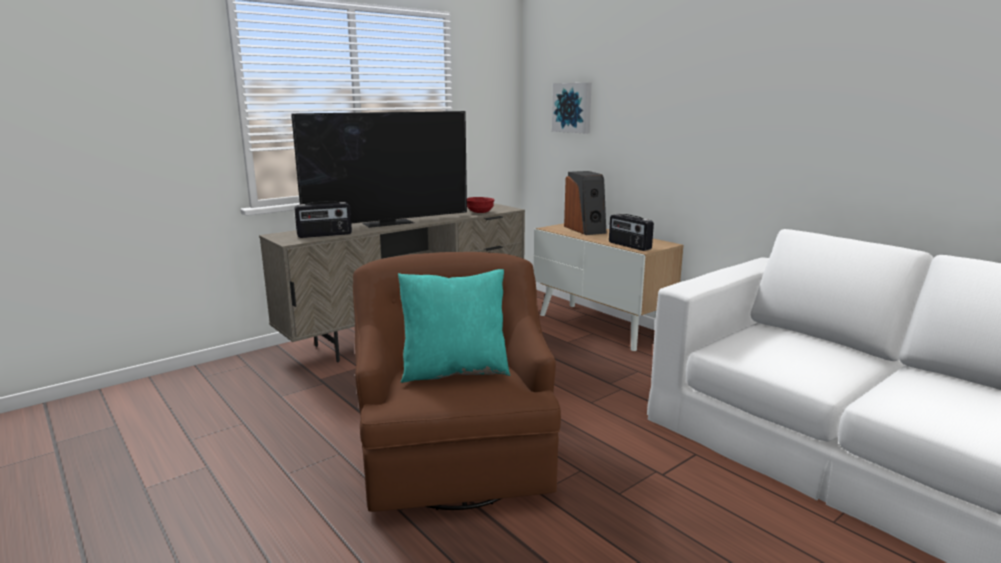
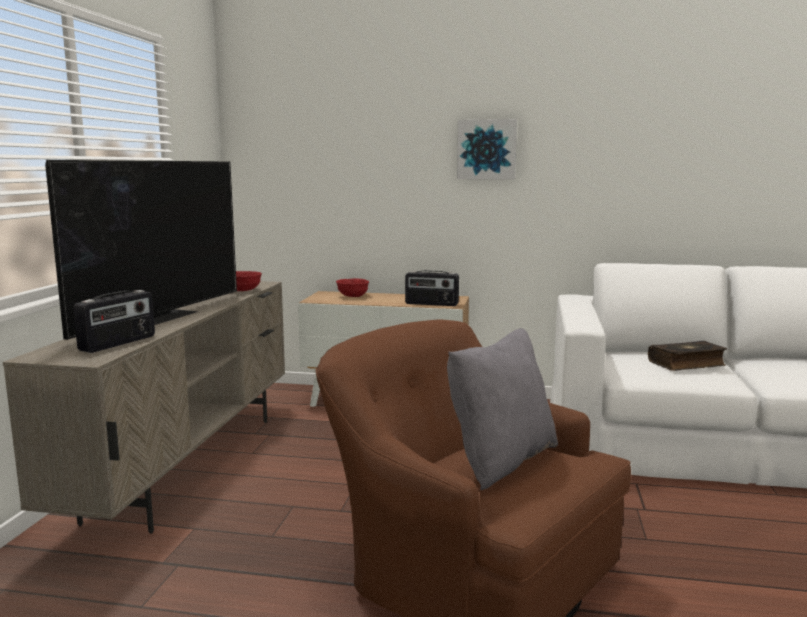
camera: 40 degrees left, 5 degrees down
turquoise pillow [398,269,510,383] -> grey pillow [447,328,558,490]
picture [552,83,592,134] -> picture moved to [457,119,517,179]
speaker [564,171,606,235] -> red bowl [336,278,369,297]
none -> book [648,341,727,371]

